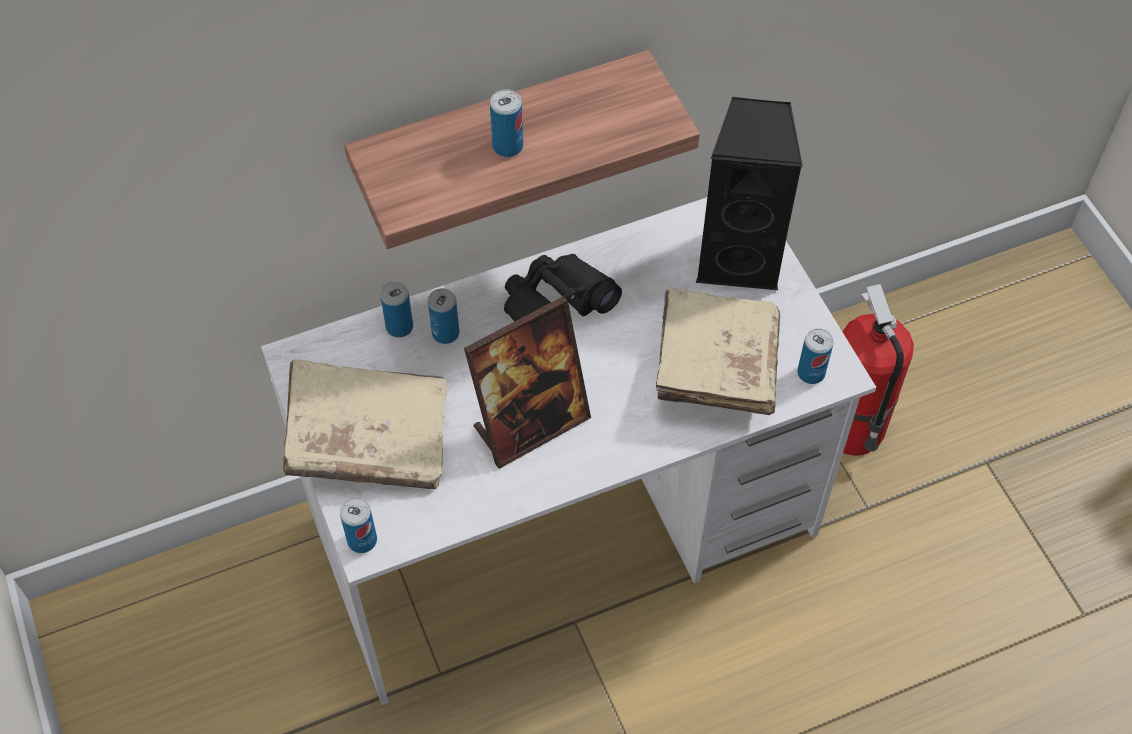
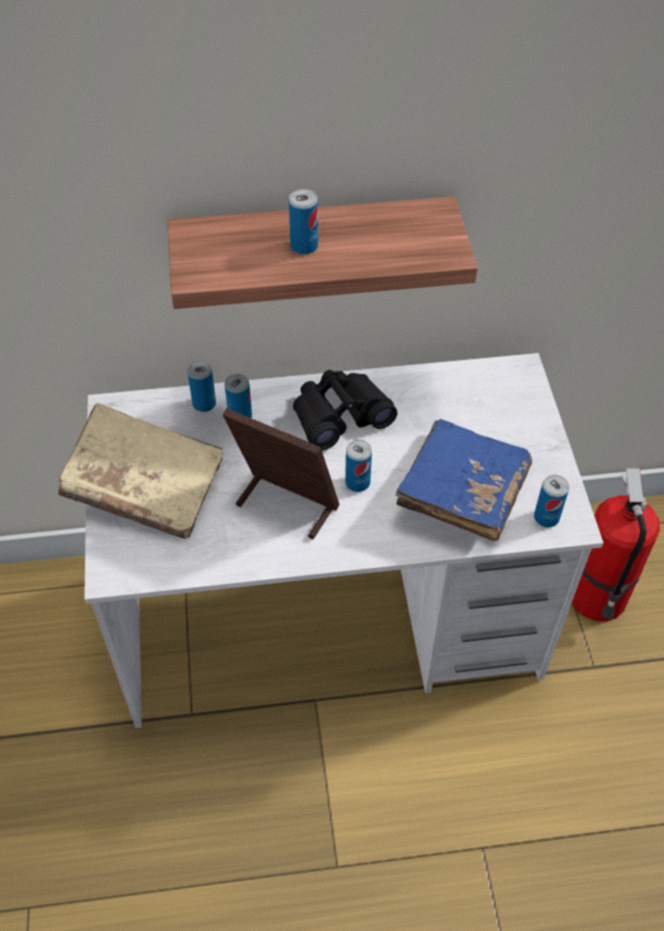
camera: 15 degrees right, 5 degrees down
can [340,498,377,553] -> can moved to [345,440,372,492]
picture frame [464,296,591,469] -> picture frame turned 135 degrees counterclockwise [223,408,340,539]
beige book [656,288,780,415] -> blue book [396,419,532,541]
black speaker [696,97,803,290] -> none

